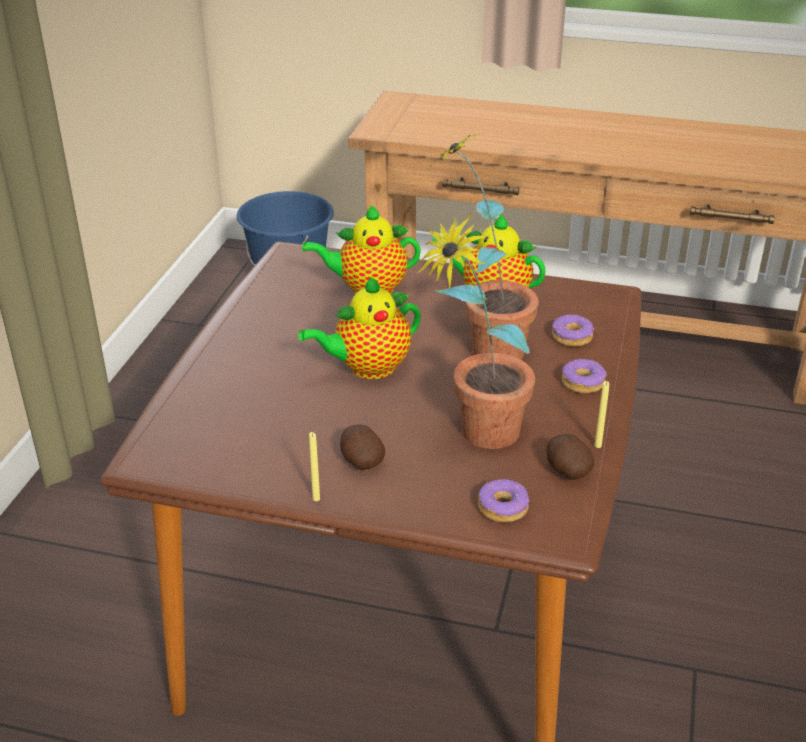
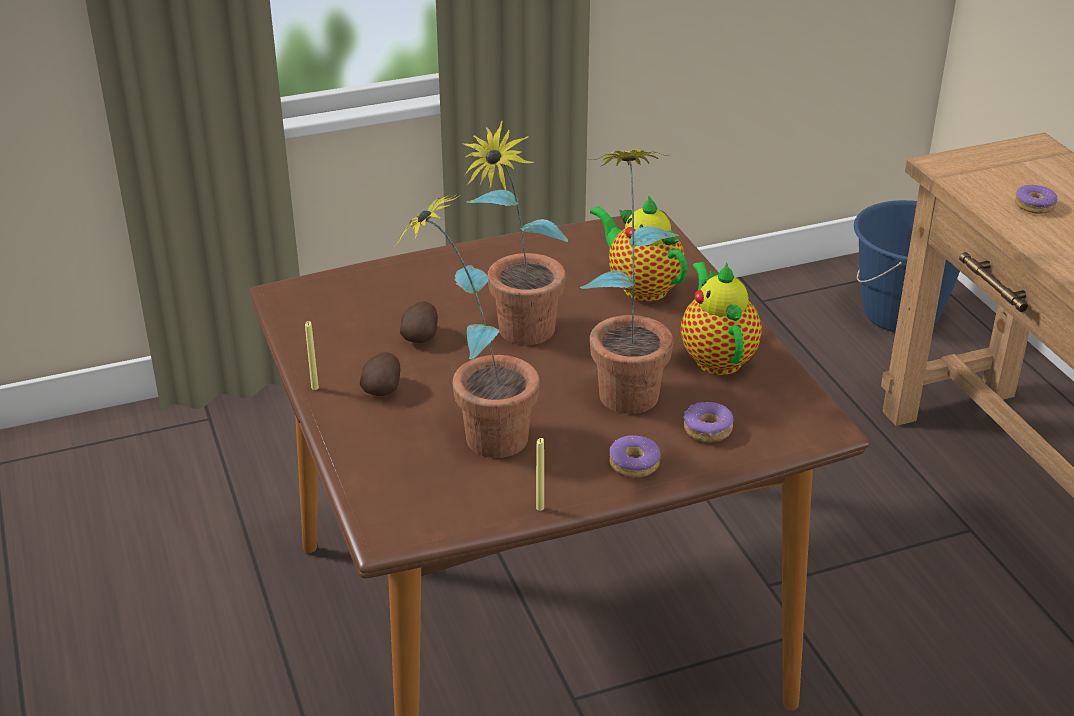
camera: 55 degrees right, 0 degrees up
teapot [298,276,421,379] -> potted plant [462,120,568,345]
donut [478,479,529,522] -> donut moved to [1015,185,1057,214]
potato [546,434,594,480] -> potato moved to [400,301,438,343]

